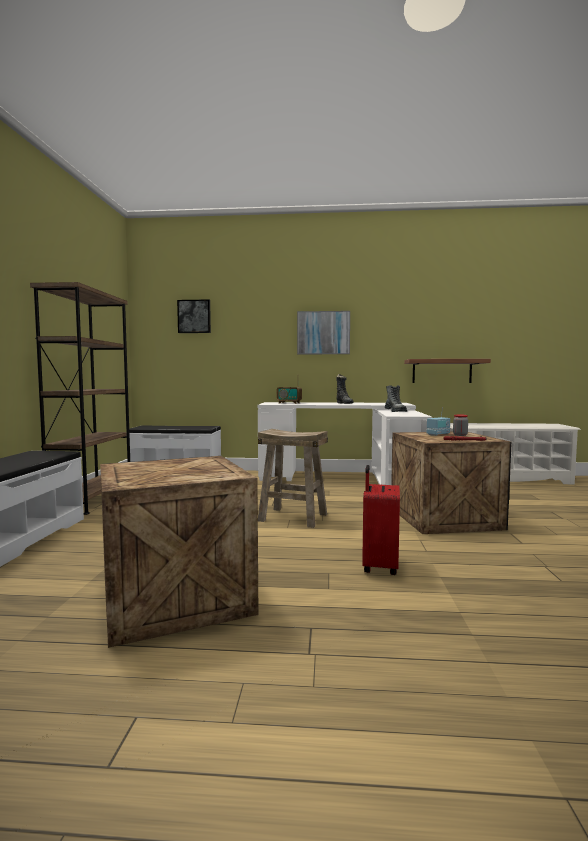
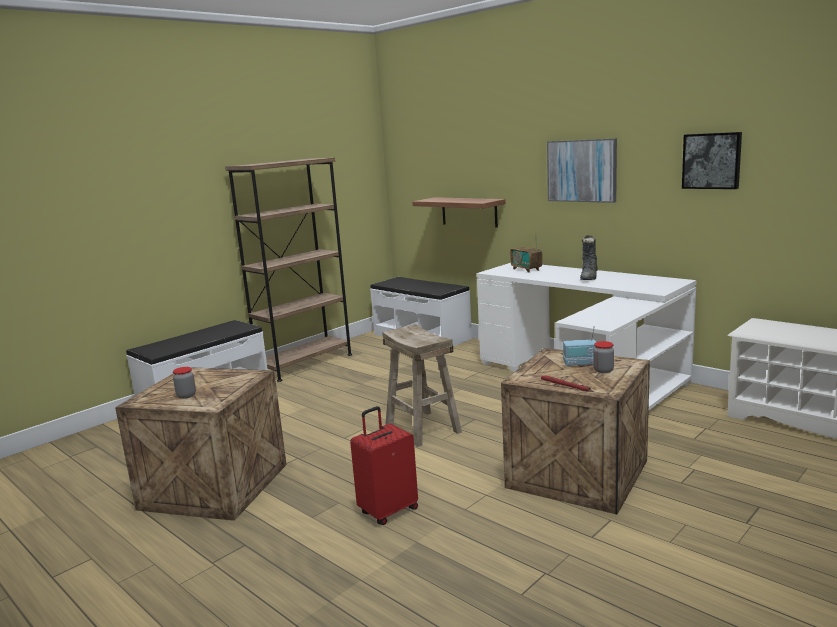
camera: 40 degrees right, 10 degrees up
picture [177,299,211,333] -> picture moved to [682,132,742,189]
boot [385,385,407,412] -> none
shelf [404,359,491,383] -> shelf moved to [412,197,505,228]
none -> jar [173,367,196,399]

